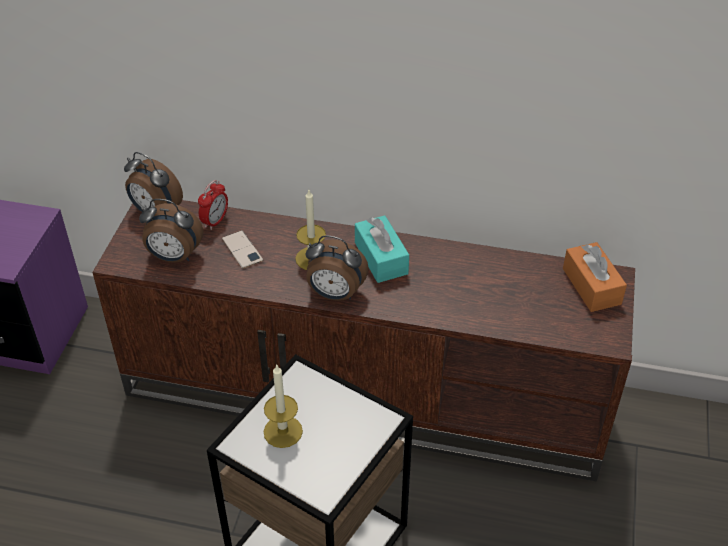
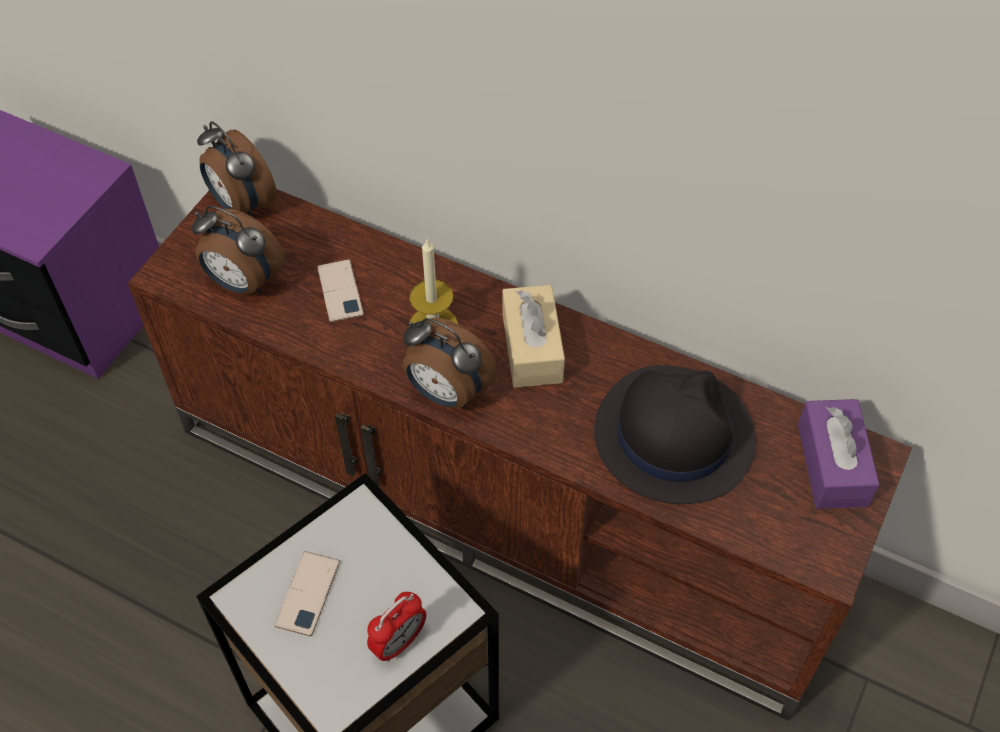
camera: 15 degrees right, 10 degrees up
alarm clock [198,180,228,230] -> alarm clock moved to [367,592,426,662]
candle [264,364,303,448] -> phone [275,551,340,636]
turquoise tissue box [355,215,409,283] -> beige tissue box [502,285,565,388]
orange tissue box [563,242,627,312] -> purple tissue box [798,399,880,509]
none -> black hat [594,365,756,504]

